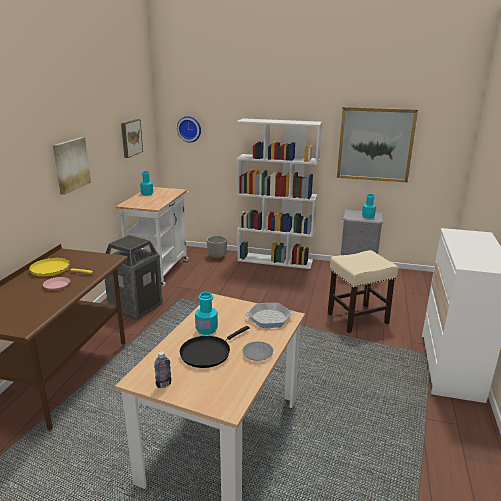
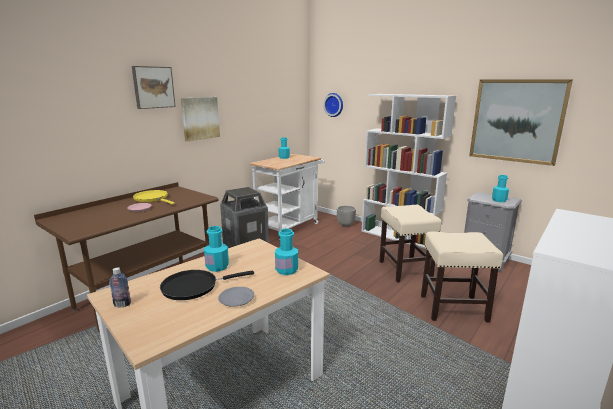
camera: 25 degrees right, 5 degrees down
picture [121,119,143,158] -> picture moved to [132,66,176,109]
frying pan [245,303,294,328] -> turquoise bottle [275,229,298,275]
none -> beige stool [380,205,442,283]

